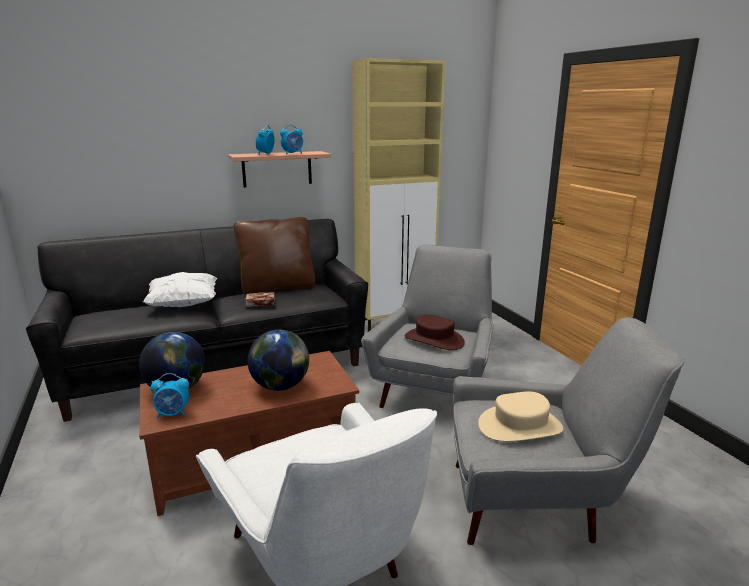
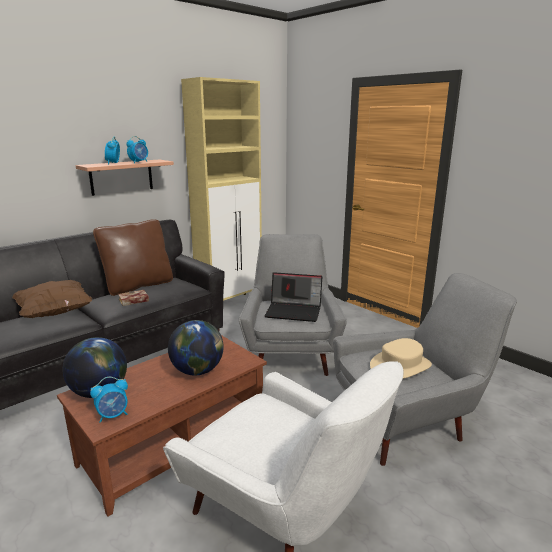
camera: 20 degrees left, 0 degrees up
white pillow [143,272,217,307] -> brown pillow [12,280,92,318]
brown hat [404,314,465,350] -> laptop [265,272,322,322]

